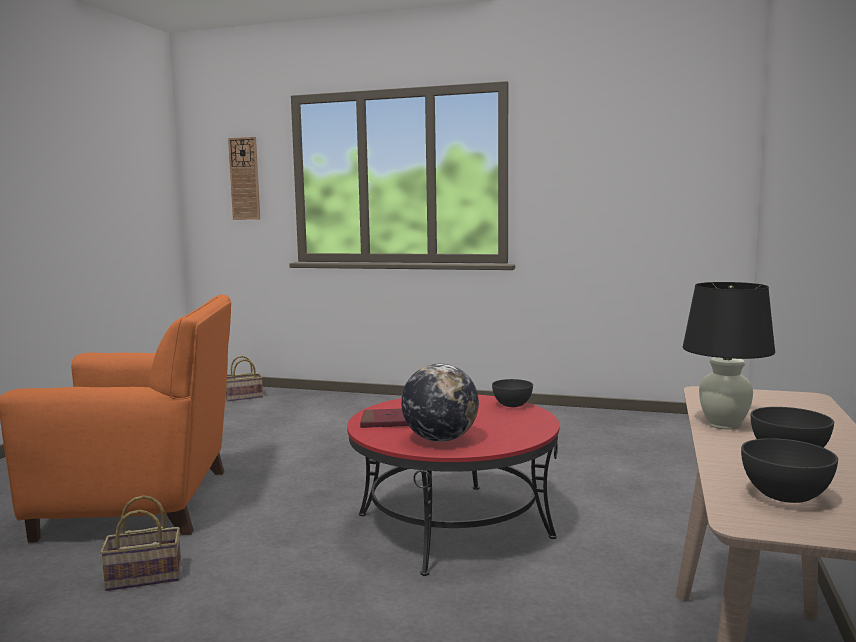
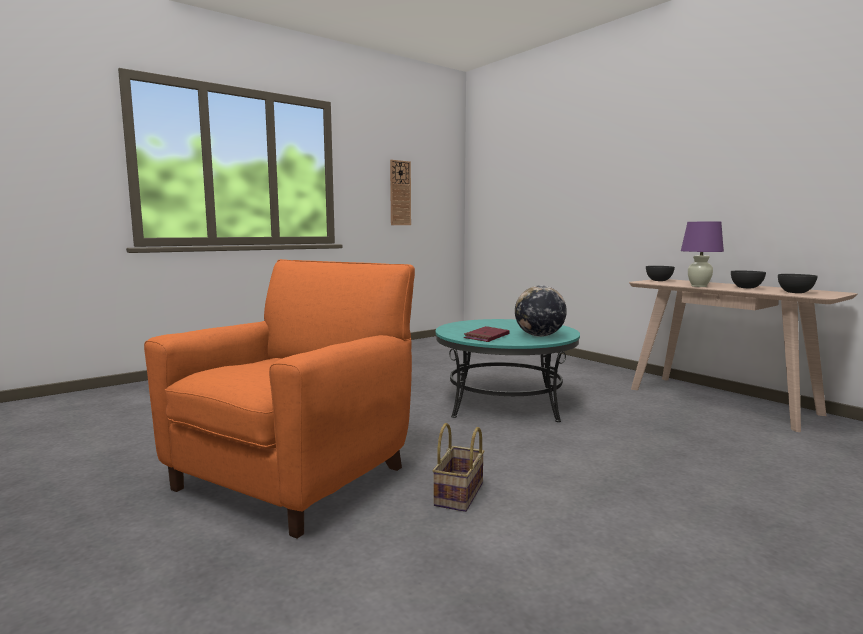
camera: 55 degrees left, 0 degrees up
basket [225,356,263,401] -> none
wall clock [228,137,260,220] -> wall clock moved to [390,160,411,225]
red coffee table [347,395,559,576] -> turquoise coffee table [435,319,580,422]
grey bowl [492,379,533,407] -> grey bowl moved to [646,266,675,281]
black table lamp [683,282,775,430] -> purple table lamp [681,222,724,287]

